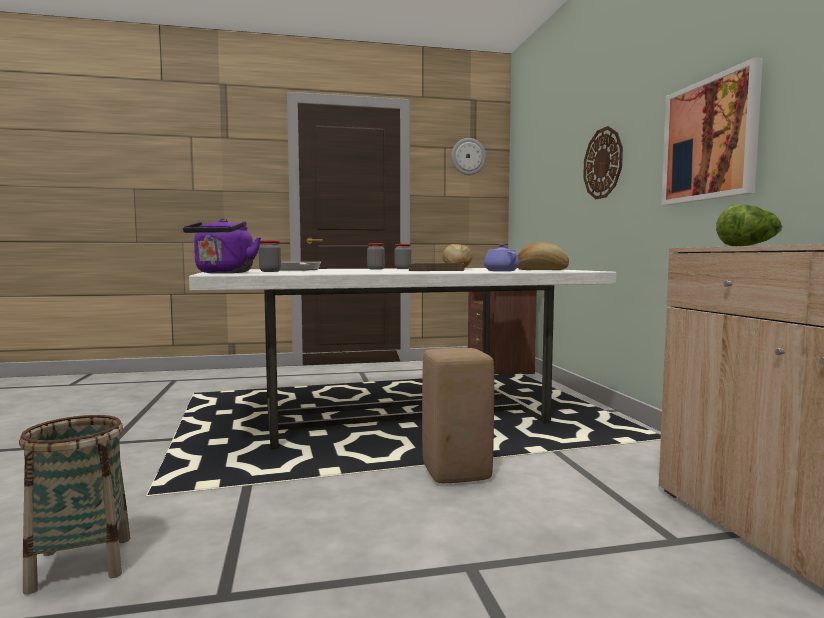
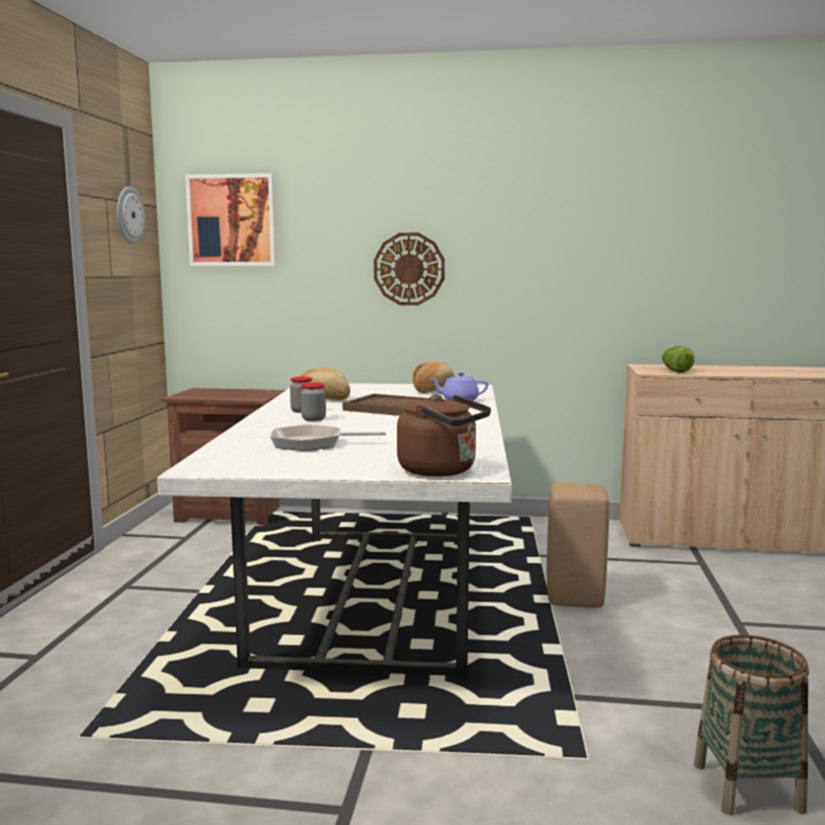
camera: 70 degrees left, 5 degrees up
purple kettle [183,218,261,273] -> brown kettle [397,395,491,477]
jar [259,240,281,272] -> none
picture [661,58,763,205] -> picture moved to [185,173,277,266]

